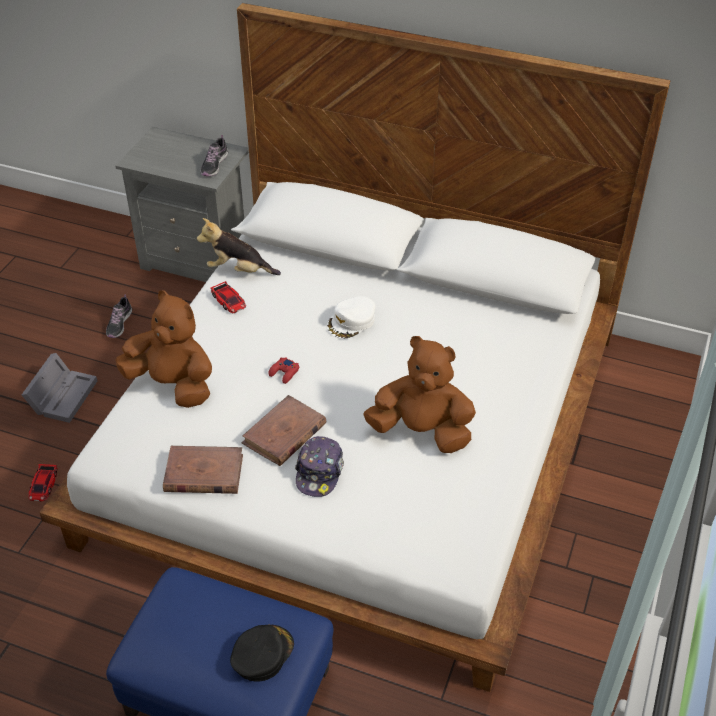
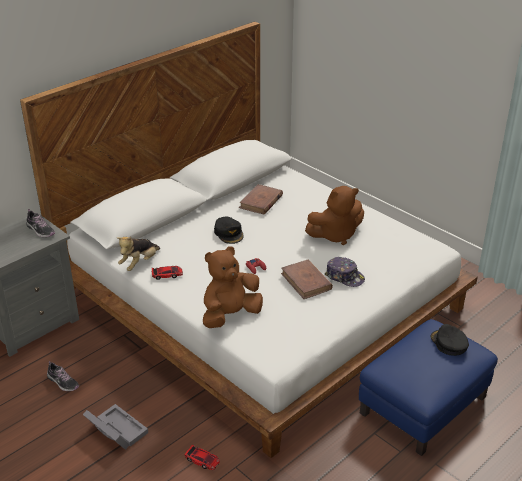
camera: 65 degrees left, 10 degrees down
brown book [163,446,243,494] -> brown book moved to [239,184,283,215]
white cap [327,296,375,339] -> black cap [214,217,244,244]
brown plush toy [363,336,476,453] -> brown plush toy turned 150 degrees counterclockwise [305,186,364,245]

